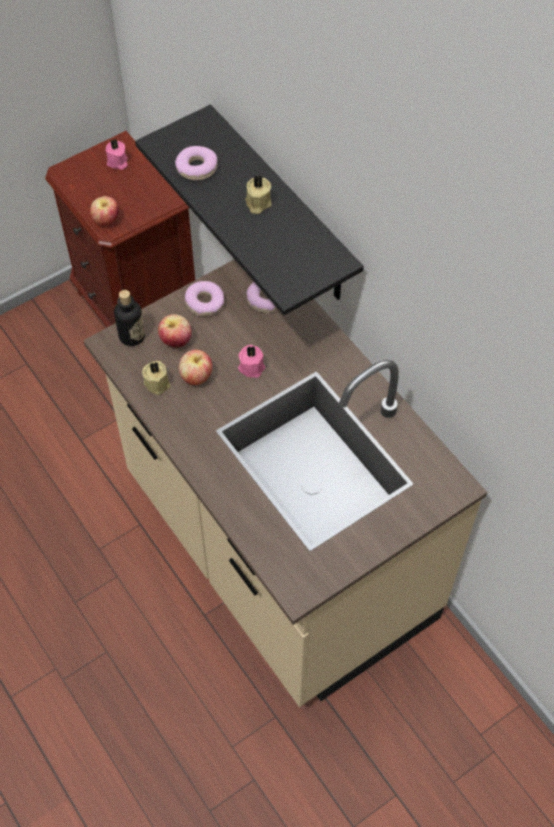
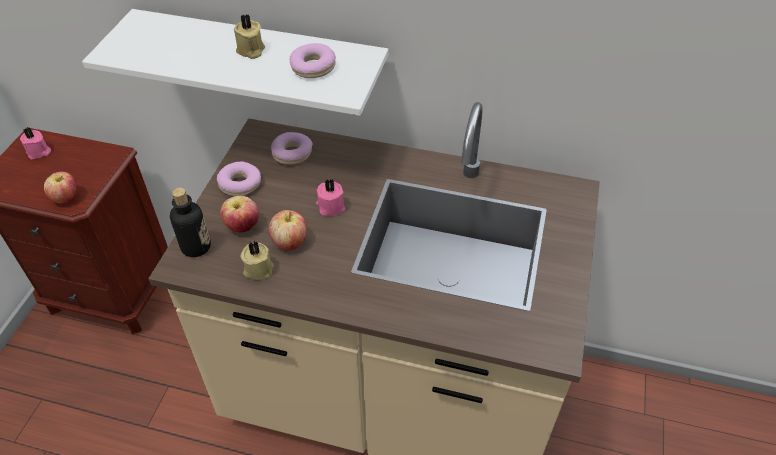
camera: 40 degrees left, 10 degrees down
black shelf [135,104,364,315] -> white shelf [82,9,388,116]
donut [175,146,217,180] -> donut moved to [290,43,336,78]

